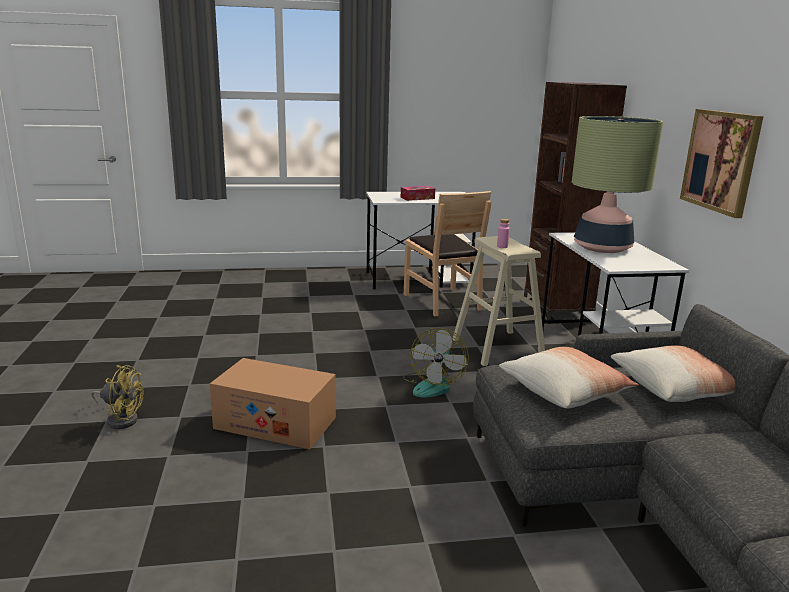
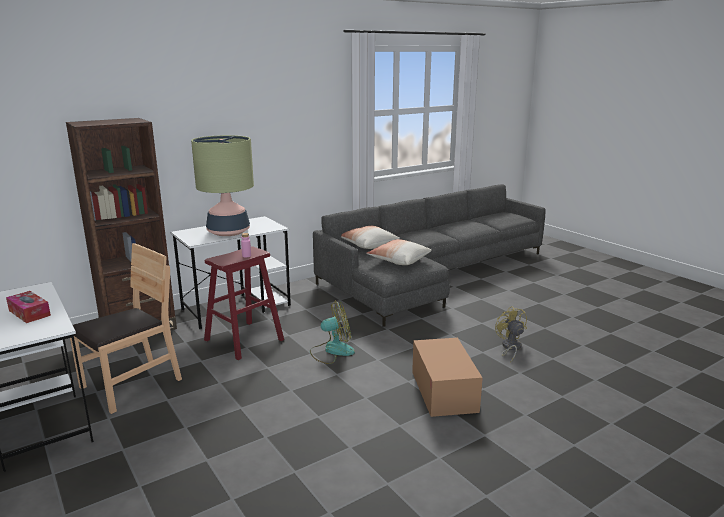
camera: 115 degrees left, 0 degrees up
yellow fan [91,365,144,429] -> yellow fan moved to [495,306,527,363]
beige stool [452,236,545,366] -> red stool [204,247,284,360]
picture [680,109,764,218] -> none

